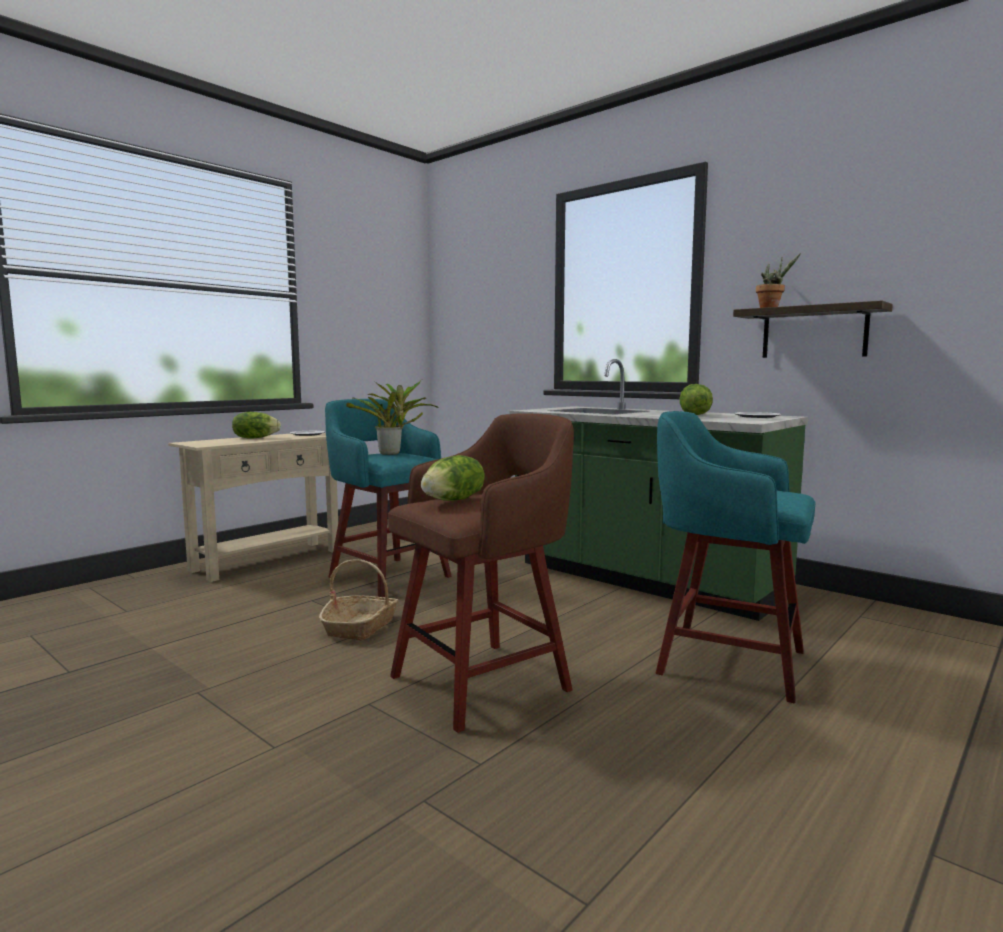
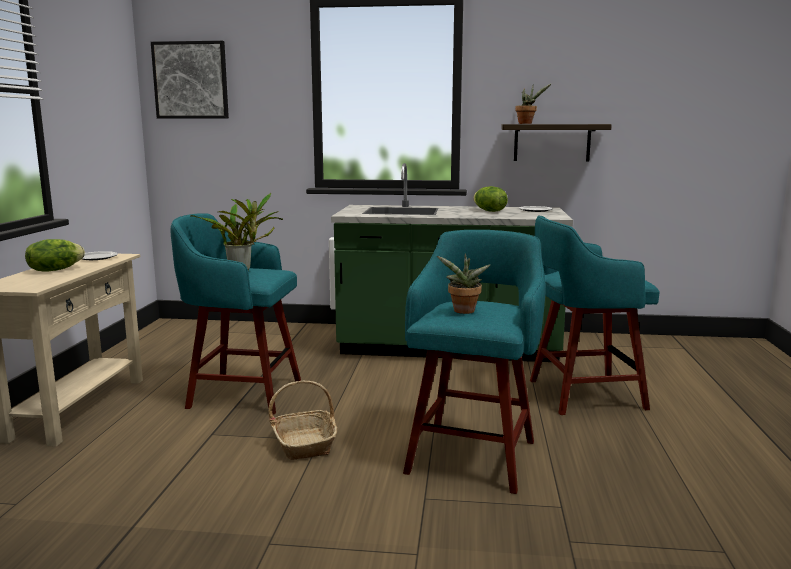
camera: 35 degrees left, 5 degrees up
brown stool [388,413,574,733] -> turquoise stool [403,230,546,494]
lettuce [421,455,485,501] -> potted plant [437,253,490,314]
none -> picture [151,41,229,119]

